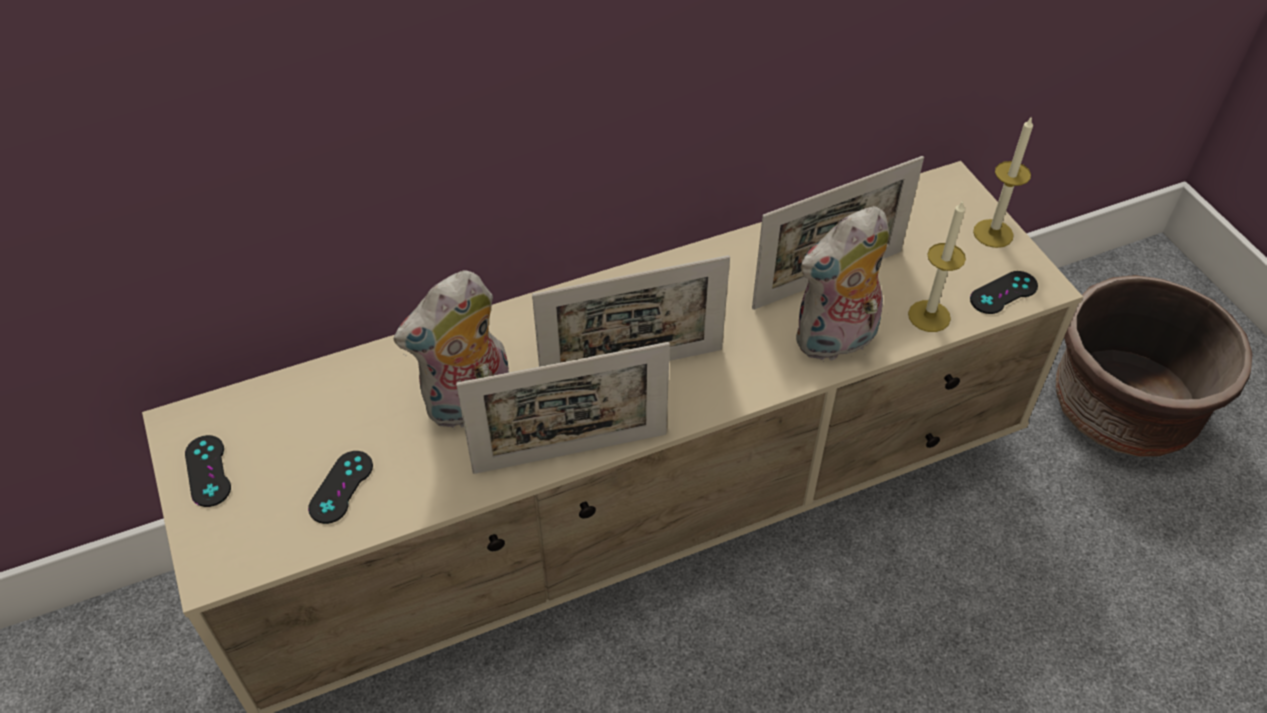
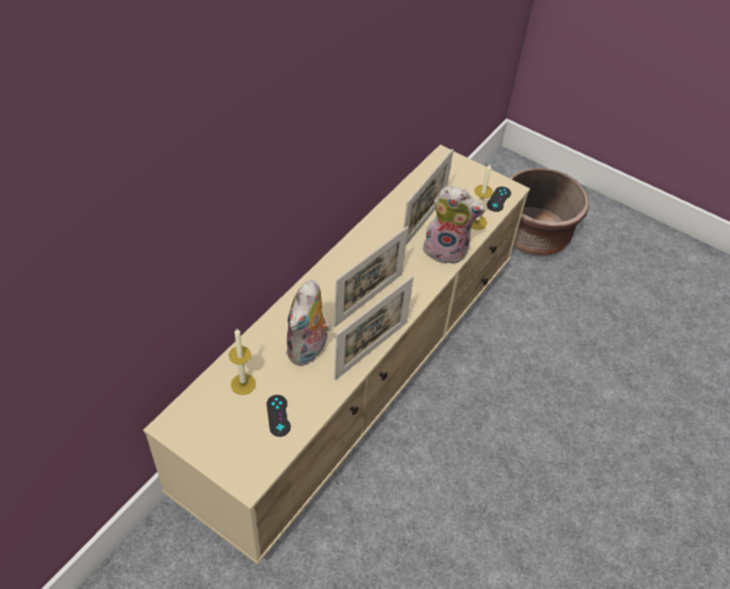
camera: 35 degrees left, 0 degrees up
black game controller [185,435,231,507] -> none
plush toy [796,206,889,362] -> plush toy turned 105 degrees counterclockwise [423,185,485,264]
candle [973,116,1033,248] -> candle moved to [229,329,256,395]

